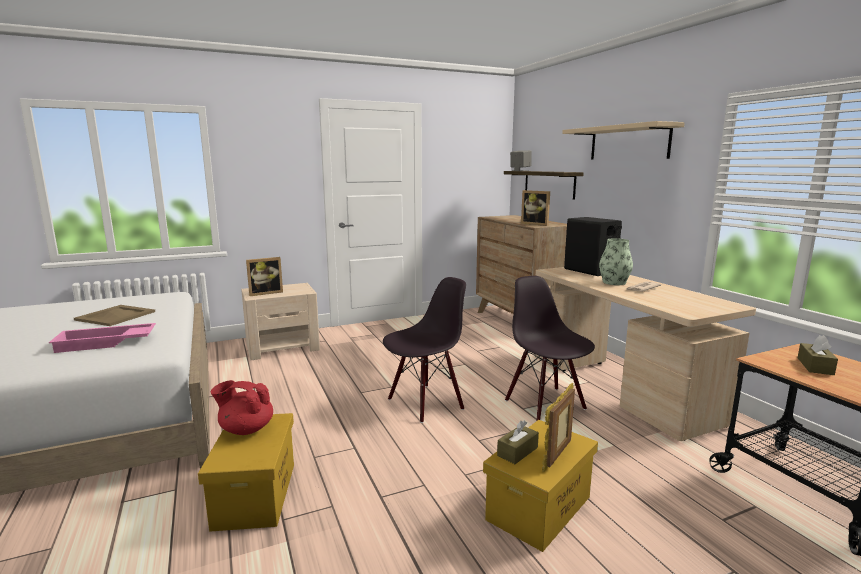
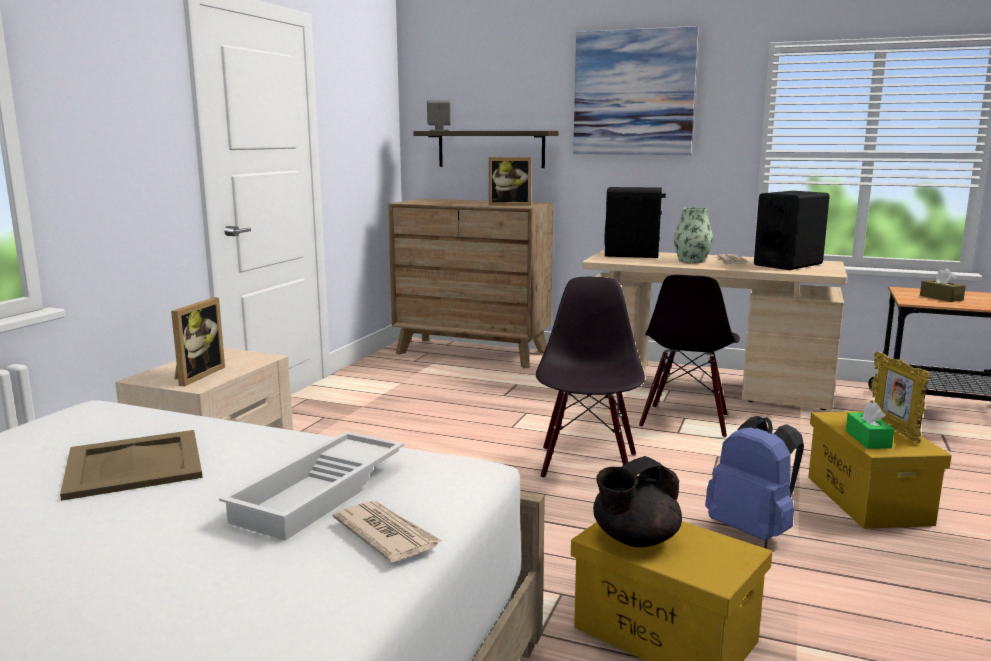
camera: 45 degrees left, 0 degrees up
pink tray [49,323,156,353] -> white tray [219,431,404,541]
red teapot [211,380,273,435] -> black teapot [593,456,682,547]
brown tissue box [497,421,539,464] -> green tissue box [846,402,894,449]
black chair [505,276,595,421] -> black chair turned 90 degrees counterclockwise [639,275,740,438]
beige shelf [562,121,685,160] -> picture [573,26,699,155]
none -> newspaper [333,501,442,563]
none -> blue backpack [705,416,804,541]
none -> black speaker [754,191,830,270]

